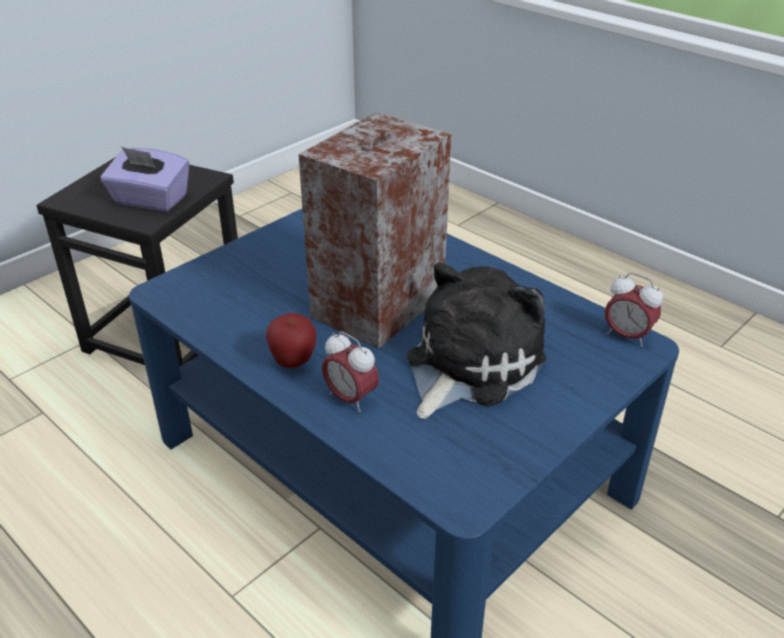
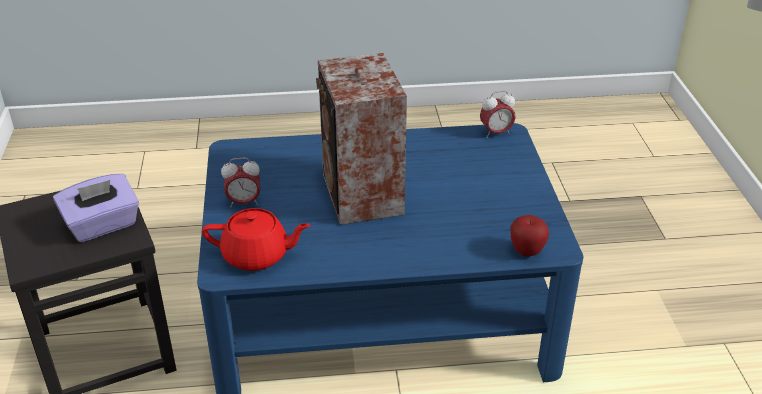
camera: 50 degrees left, 0 degrees up
apple [266,313,316,368] -> apple moved to [510,215,549,257]
alarm clock [322,331,379,413] -> alarm clock moved to [221,157,261,207]
plush toy [407,263,546,419] -> none
none -> red teapot [202,208,310,271]

